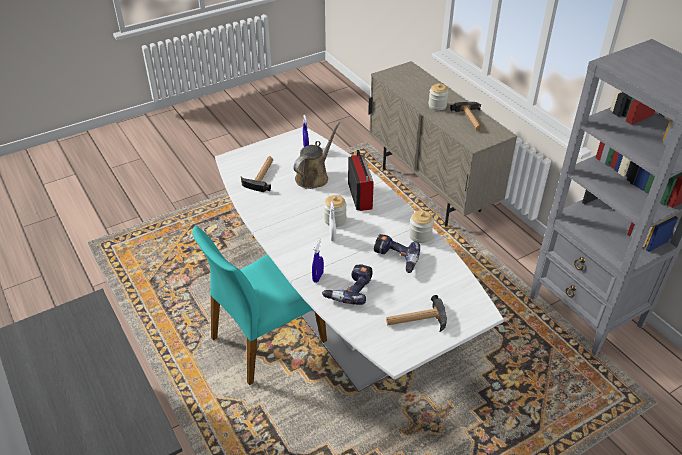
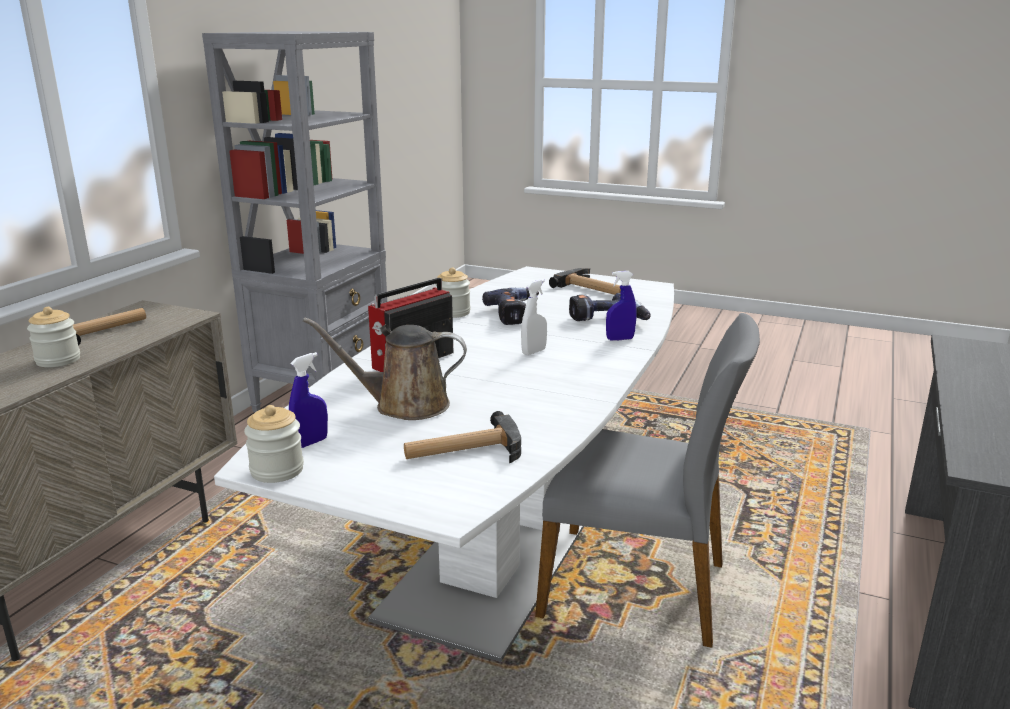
camera: 125 degrees left, 20 degrees down
turquoise chair [193,226,327,385] -> grey chair [535,313,760,648]
jar [324,195,347,227] -> jar moved to [244,405,304,483]

